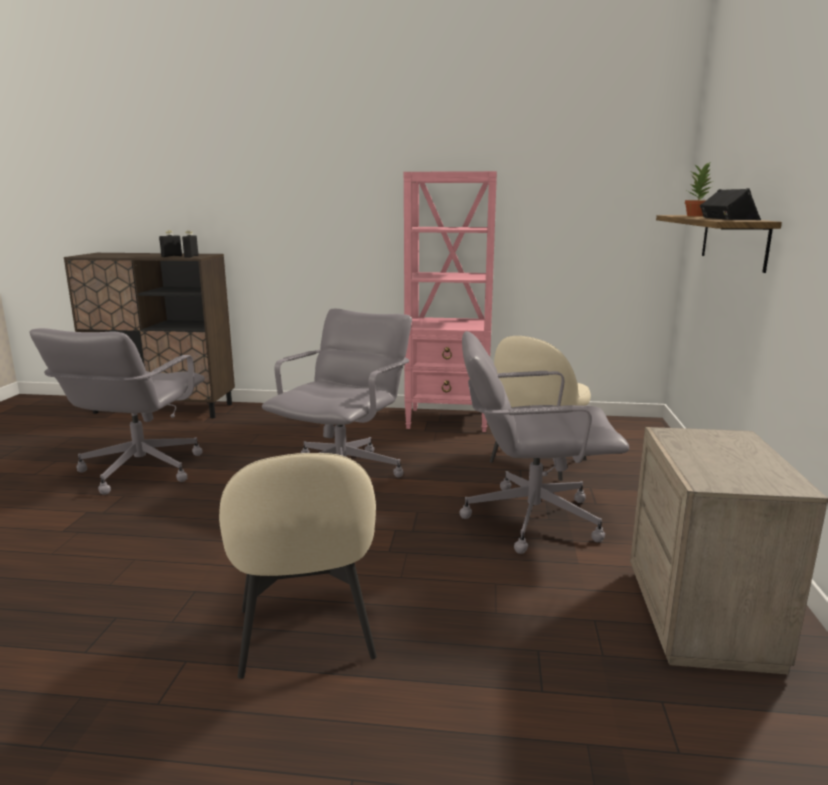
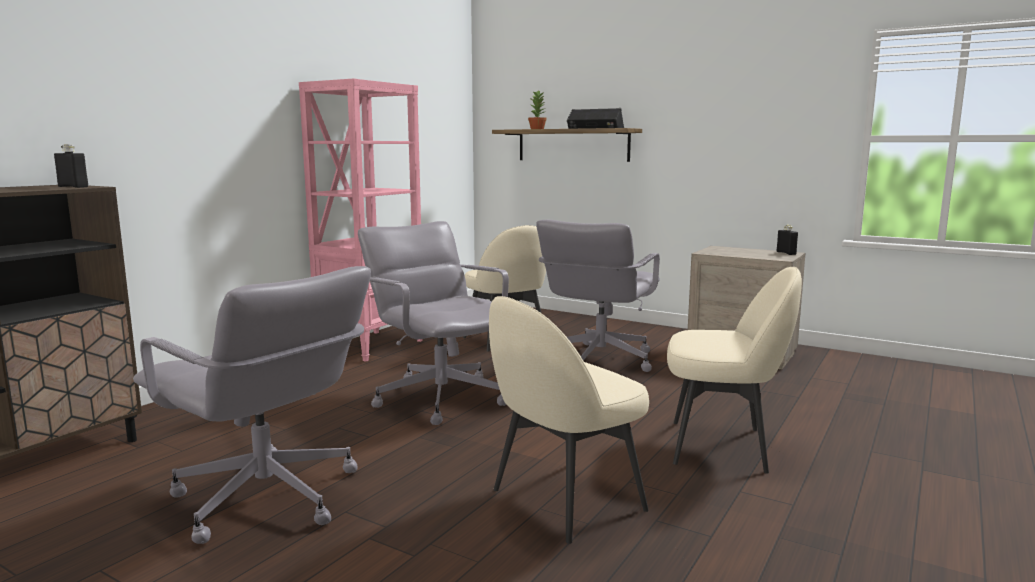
camera: 65 degrees left, 5 degrees down
black bottle [159,230,182,257] -> black bottle moved to [777,225,798,255]
none -> beige chair [489,296,649,544]

